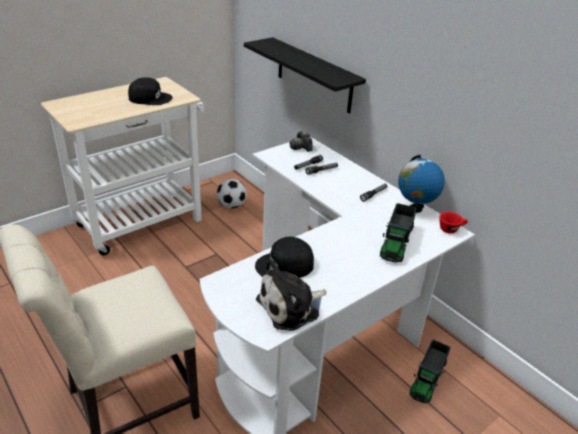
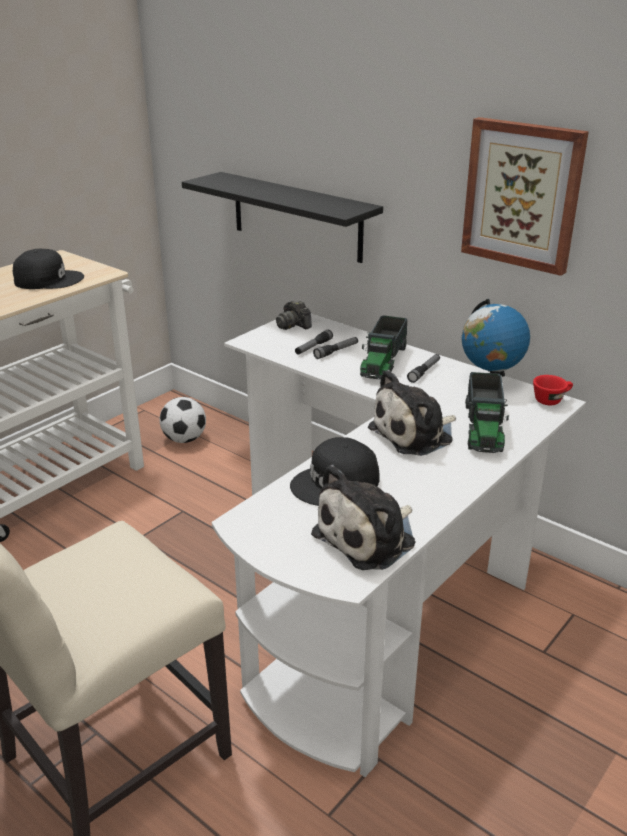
camera: 10 degrees left, 5 degrees down
toy truck [410,340,450,403] -> toy truck moved to [360,315,407,380]
none -> plush toy [368,370,456,456]
none -> picture [461,117,589,276]

